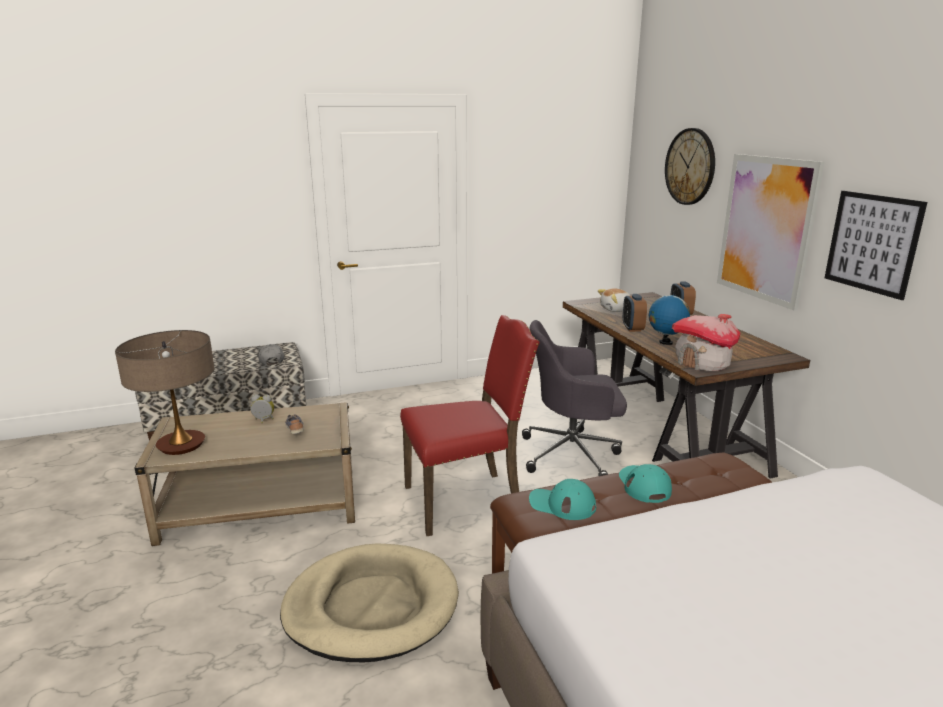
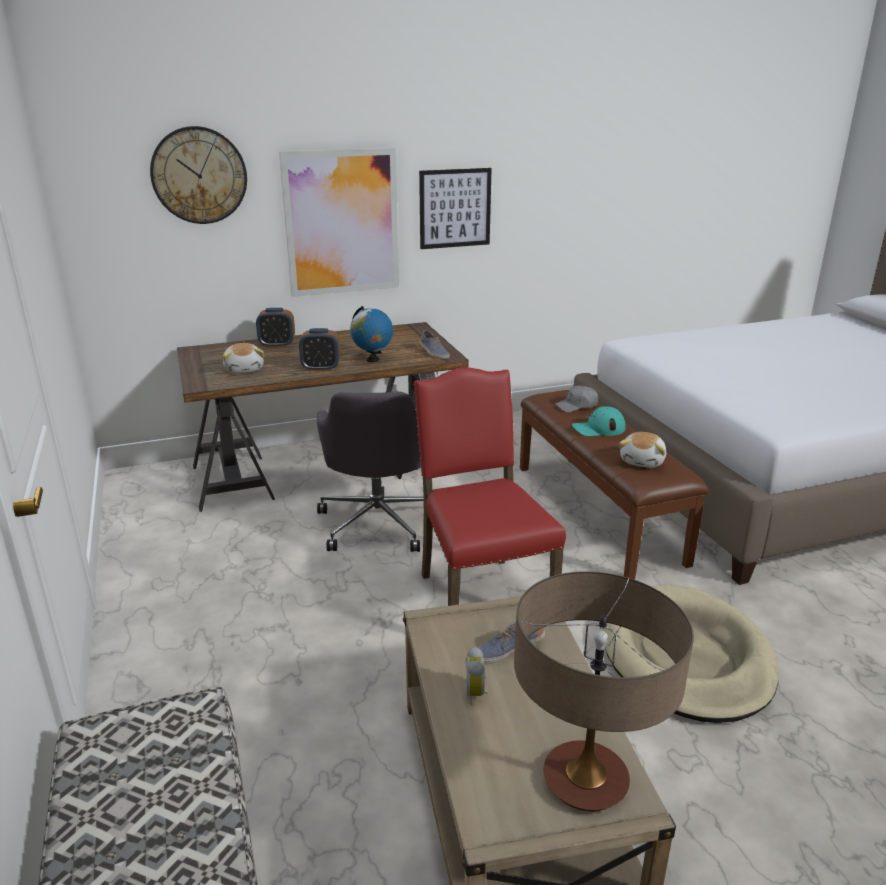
camera: 90 degrees left, 5 degrees up
grey cap [259,344,285,365] -> grey cap moved to [555,385,598,412]
turquoise cap [529,479,596,520] -> plush toy [619,432,666,468]
toy house [672,314,740,371] -> shoe [419,330,450,359]

